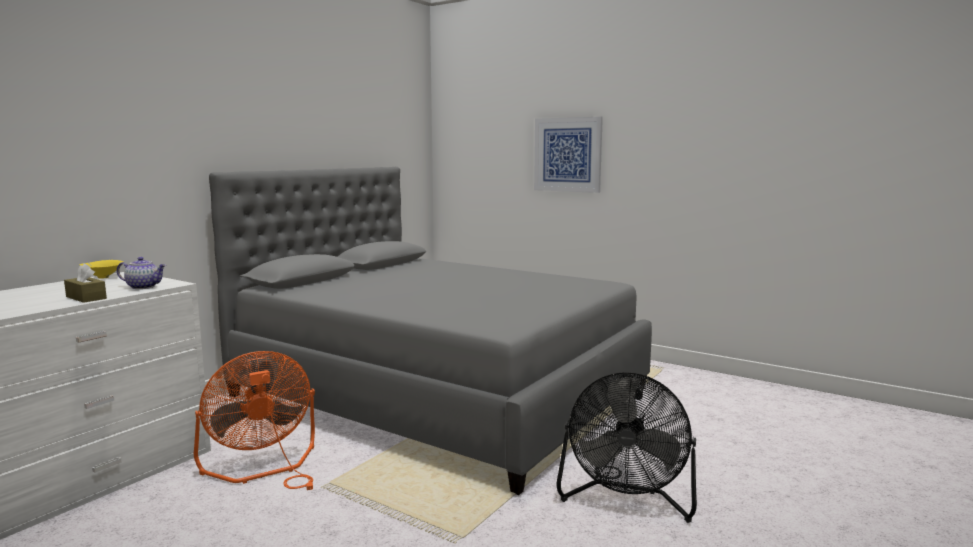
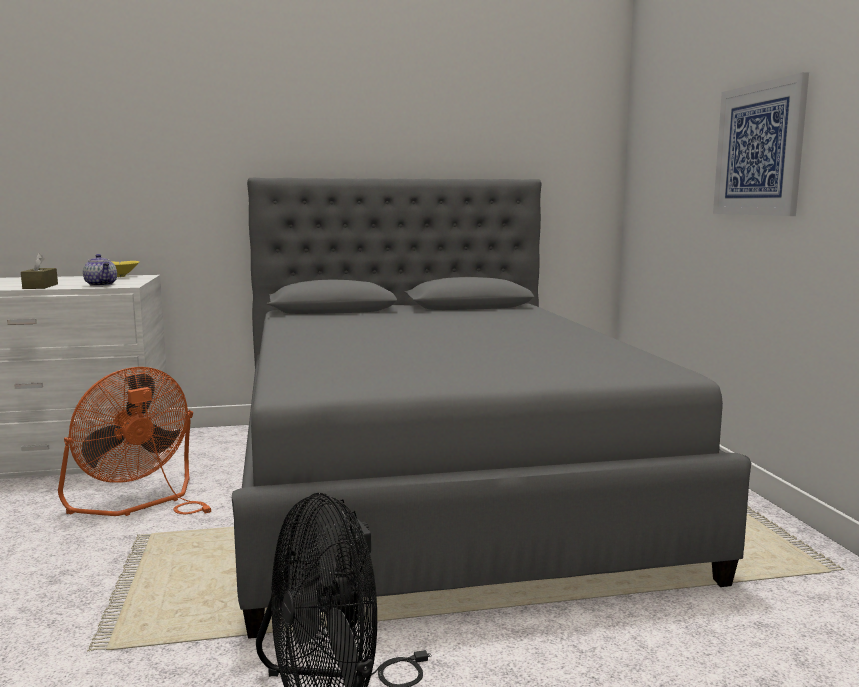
camera: 45 degrees right, 0 degrees up
orange fan [194,351,315,490] -> orange fan turned 60 degrees counterclockwise [58,367,211,516]

